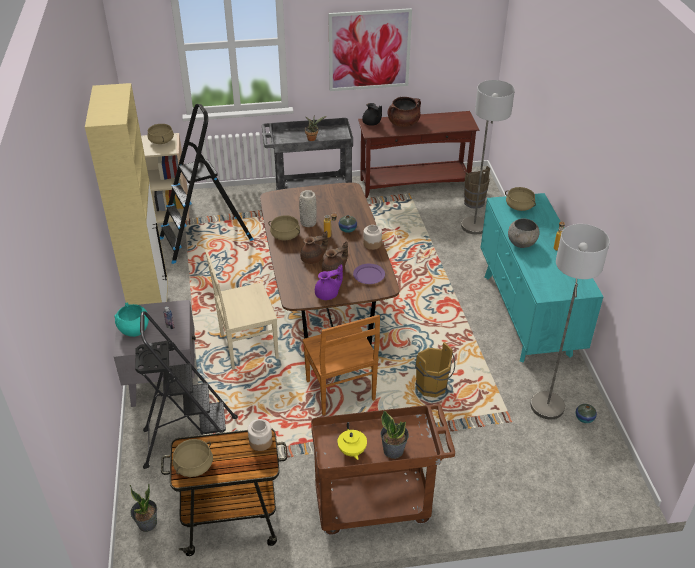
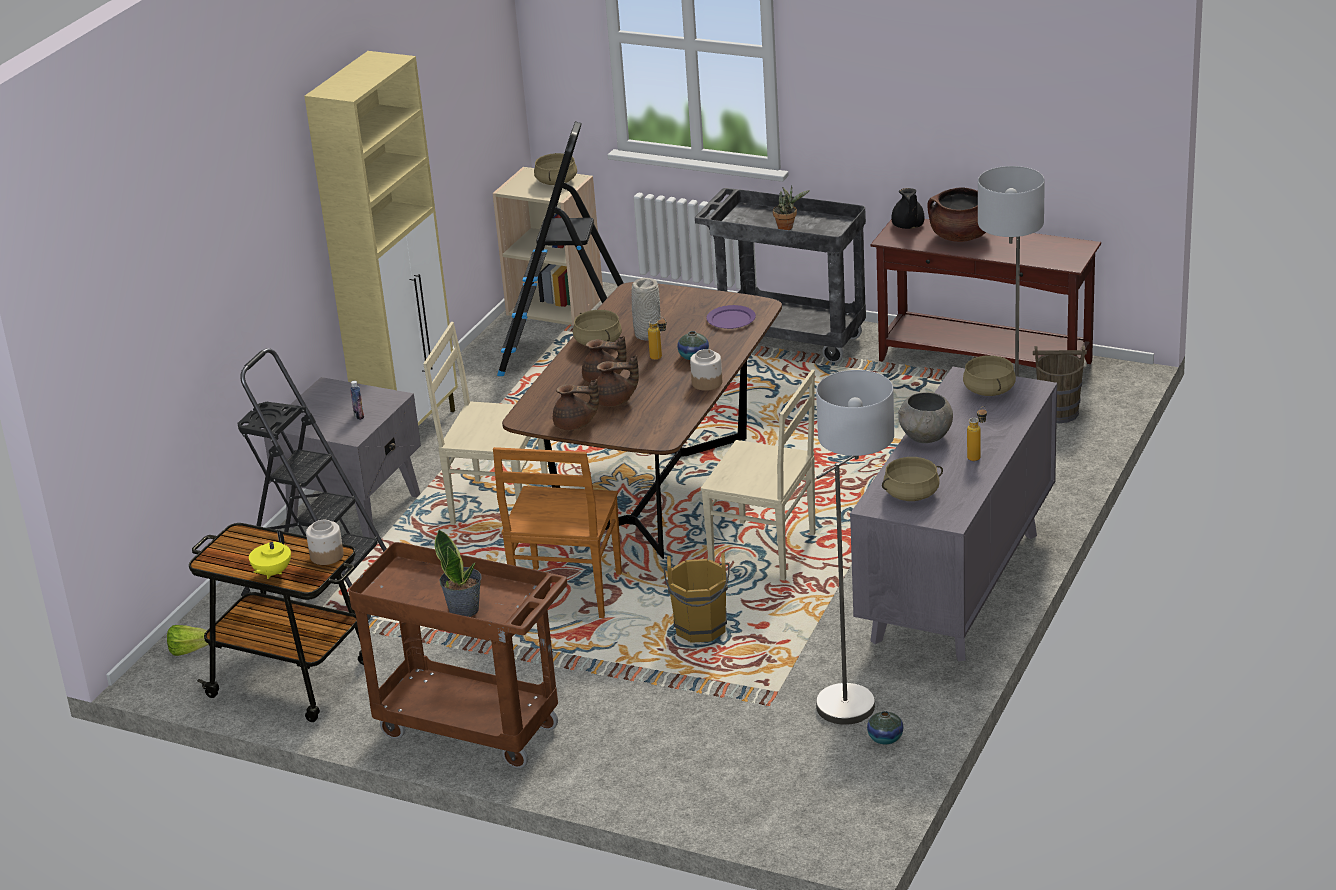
camera: 35 degrees right, 10 degrees down
turquoise bowl [114,303,149,337] -> none
potted plant [130,483,157,532] -> lettuce [167,625,209,656]
beige cooking pot [173,439,213,477] -> beige cooking pot moved to [882,457,943,501]
purple teapot [315,264,343,300] -> brown teapot [553,379,599,430]
picture [328,8,412,91] -> none
yellow teapot [337,422,367,460] -> yellow teapot moved to [249,530,291,579]
purple plate [353,264,385,284] -> purple plate moved to [706,305,756,329]
turquoise dresser [481,193,604,363] -> grey dresser [850,367,1057,661]
none -> beige chair [701,369,815,581]

